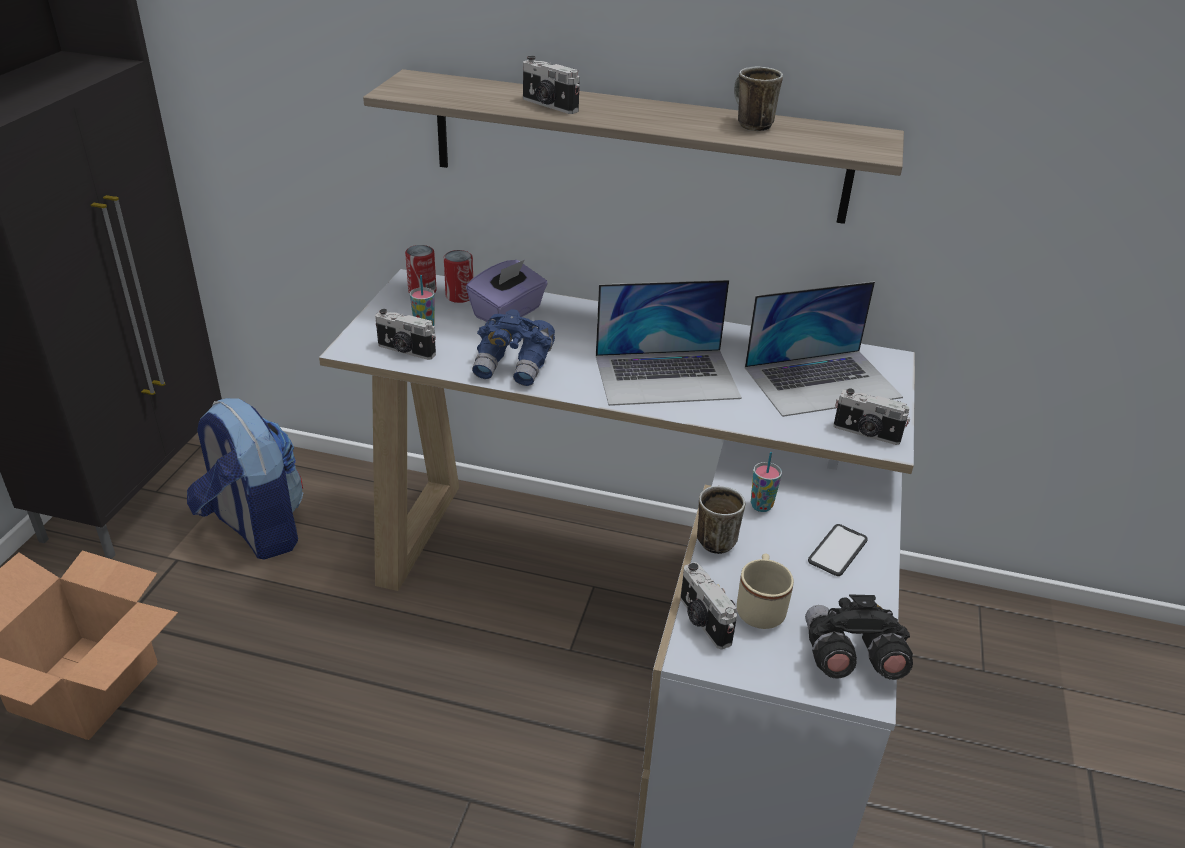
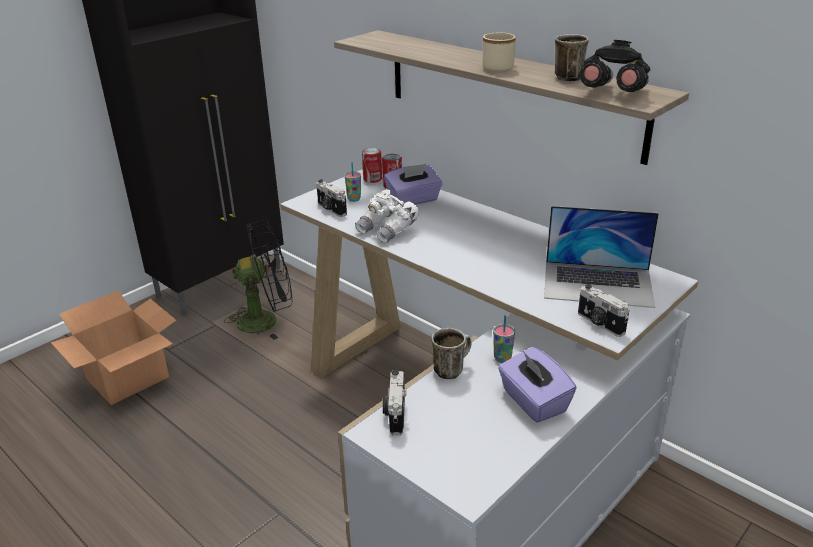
camera: 30 degrees right, 5 degrees down
backpack [187,398,304,560] -> black fan [224,220,292,340]
blue binoculars [472,309,555,386] -> white binoculars [355,189,420,243]
camera [523,56,580,114] -> none
laptop [596,280,742,406] -> none
beige mug [737,553,794,629] -> beige mug moved to [482,33,516,72]
black binoculars [805,594,913,680] -> black binoculars moved to [580,40,650,92]
phone [808,524,868,576] -> purple tissue box [498,347,577,423]

